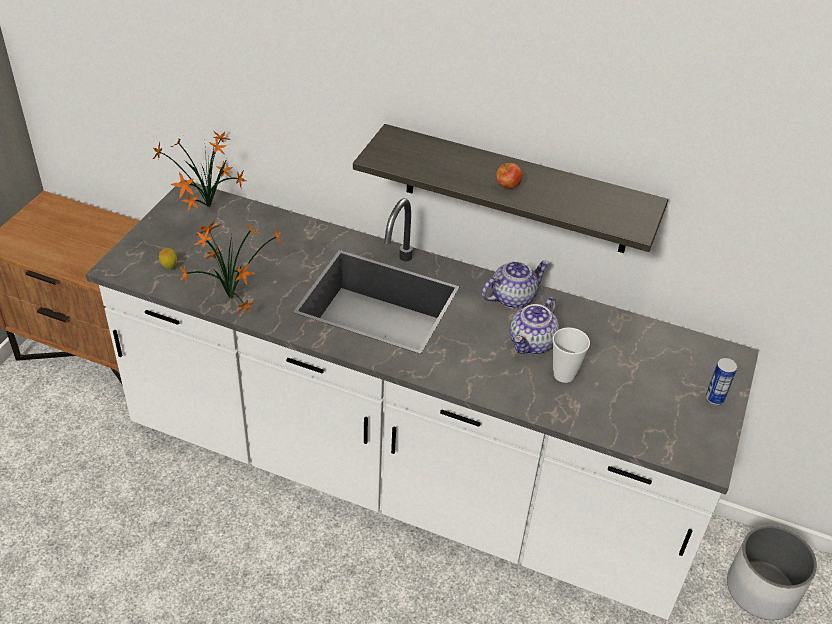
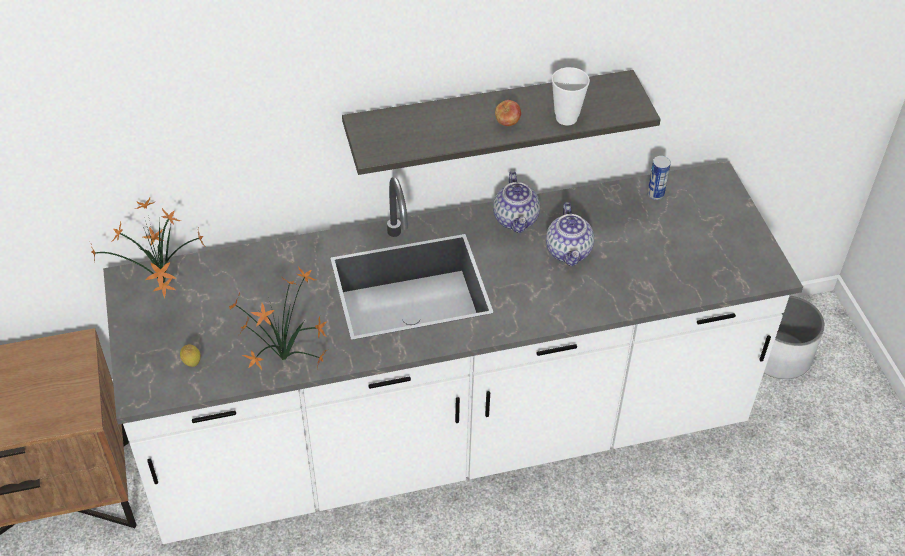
camera: 35 degrees left, 5 degrees up
teapot [482,260,549,309] -> teapot turned 150 degrees clockwise [493,171,540,233]
cup [553,327,590,383] -> cup moved to [552,67,590,125]
can [705,358,737,406] -> can moved to [647,156,671,200]

